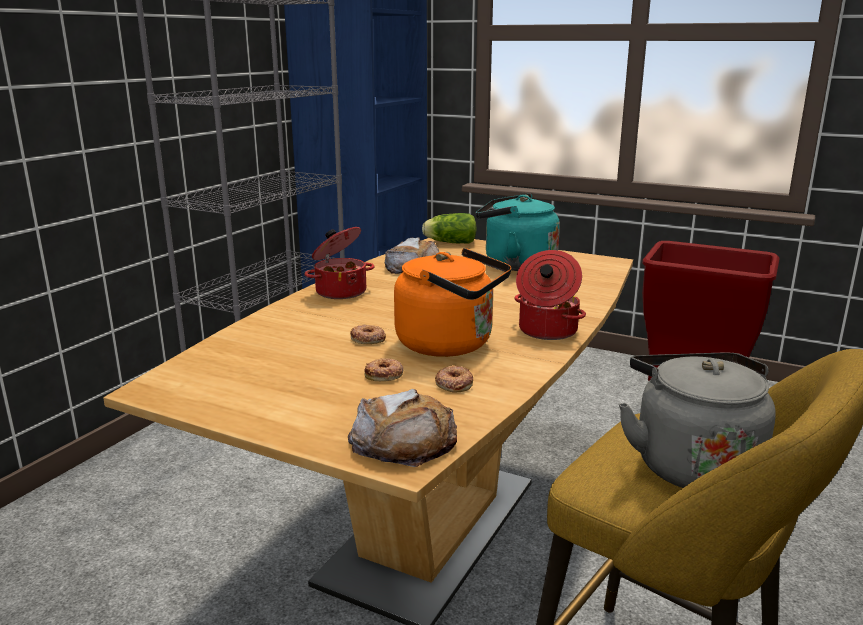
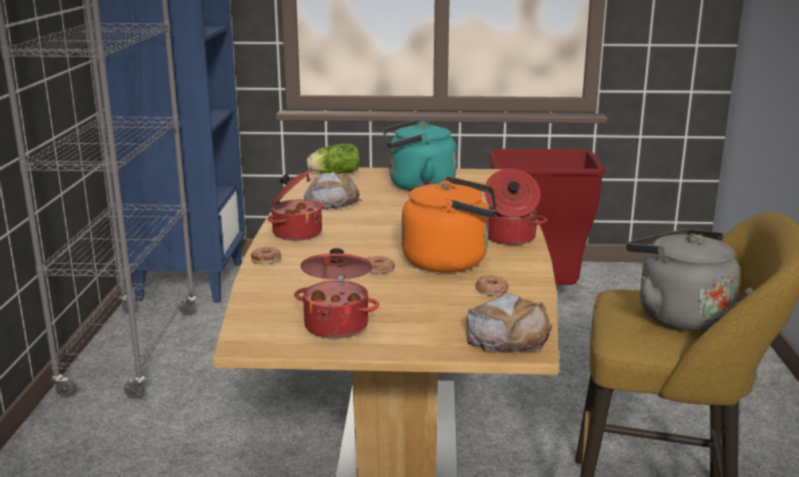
camera: 25 degrees left, 0 degrees up
donut [365,358,404,381] -> donut moved to [251,246,281,264]
none -> cooking pot [294,248,379,339]

